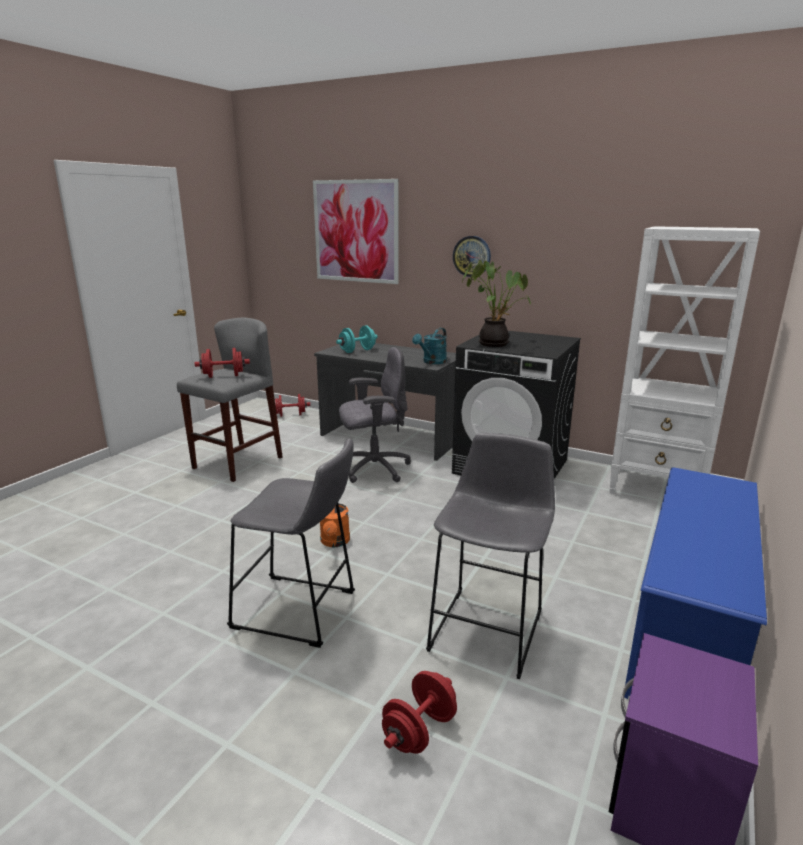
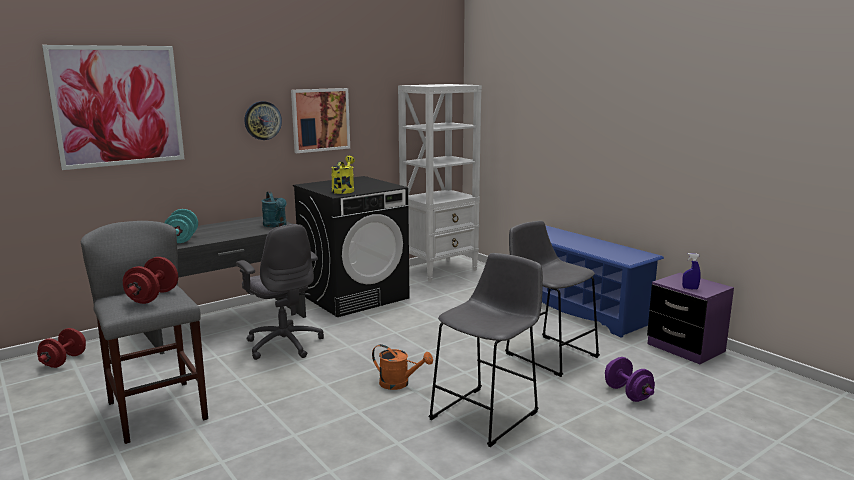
camera: 65 degrees left, 5 degrees down
grey office chair [339,347,411,483] -> grey office chair turned 135 degrees clockwise [236,224,324,360]
red dumbbell [382,671,457,754] -> purple dumbbell [605,357,655,402]
potted plant [462,260,531,347] -> yellow watering can [331,156,355,194]
none -> picture [291,88,350,153]
none -> blue spray bottle [682,253,701,290]

